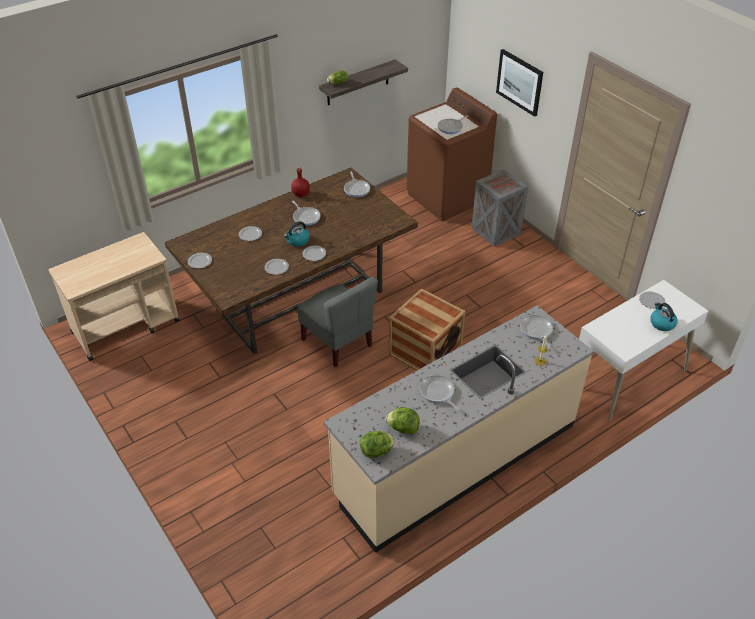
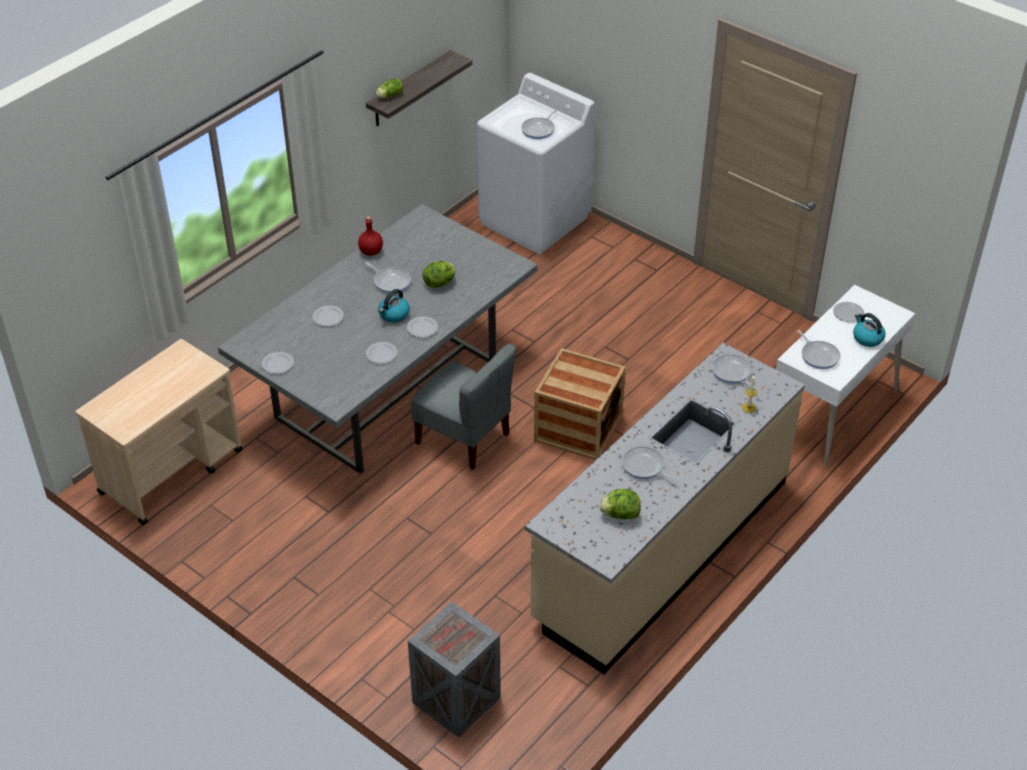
camera: 15 degrees left, 0 degrees up
brown dining table [165,168,418,354] -> grey dining table [218,204,537,474]
frying pan [344,172,370,197] -> frying pan moved to [797,330,840,369]
lettuce [360,431,395,458] -> lettuce moved to [422,261,456,288]
brown washing machine [407,87,497,221] -> white washing machine [477,73,595,254]
crate [472,169,528,246] -> crate moved to [408,601,501,738]
picture [496,49,543,117] -> none

